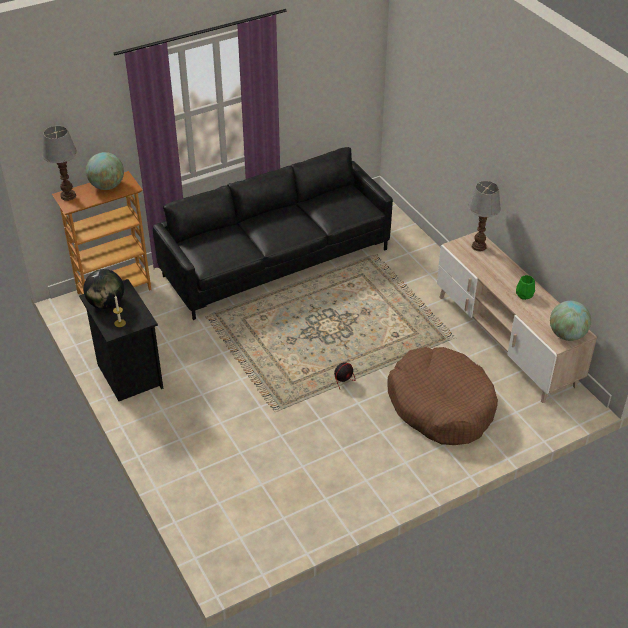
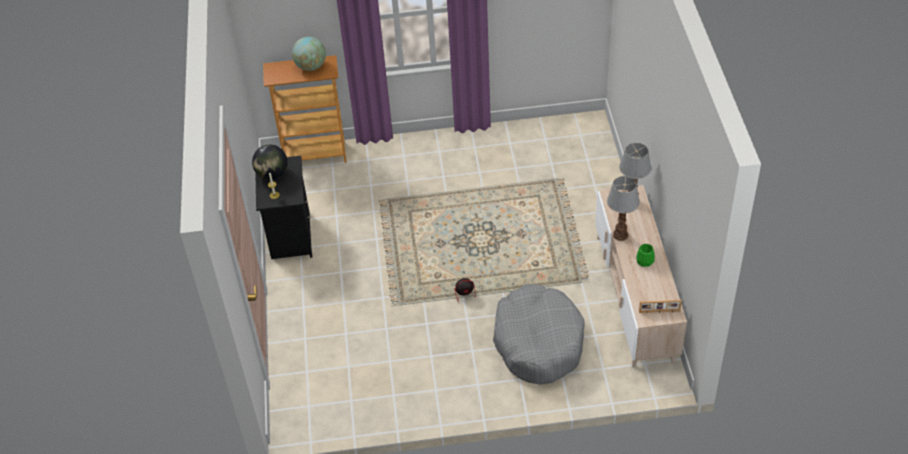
camera: 25 degrees right, 5 degrees up
table lamp [43,126,77,201] -> table lamp moved to [607,176,640,241]
black sofa [153,147,393,320] -> none
brown dog bed [387,347,498,445] -> grey dog bed [493,284,585,385]
globe [550,301,591,341] -> picture frame [639,300,682,313]

